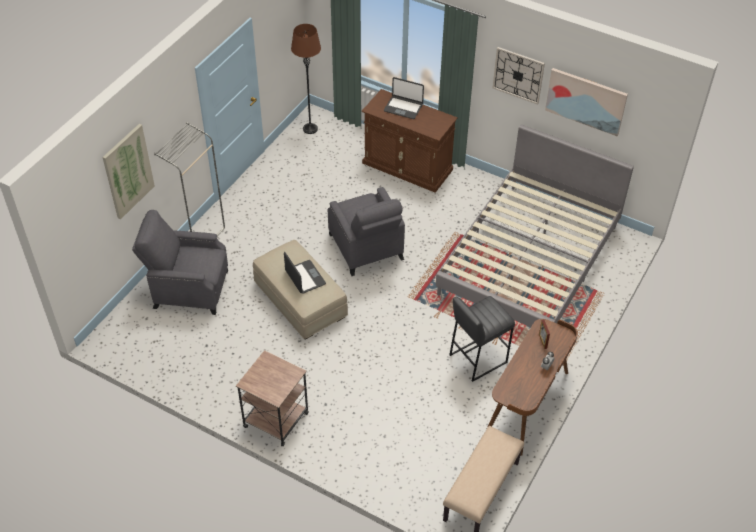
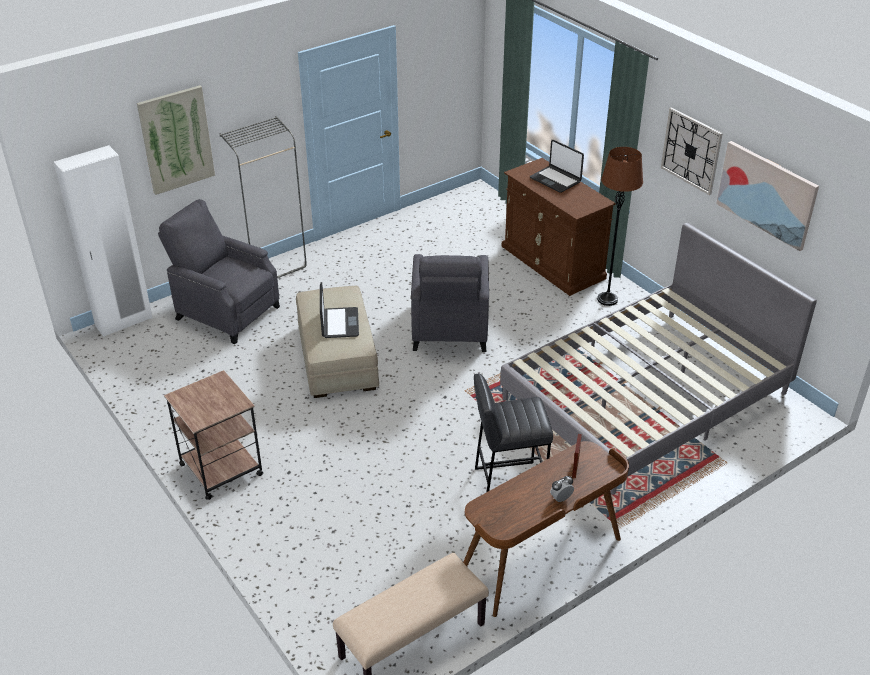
camera: 25 degrees right, 10 degrees down
brown floor lamp [291,24,321,134] -> brown floor lamp moved to [597,147,643,306]
none -> white wardrobe [54,145,152,337]

